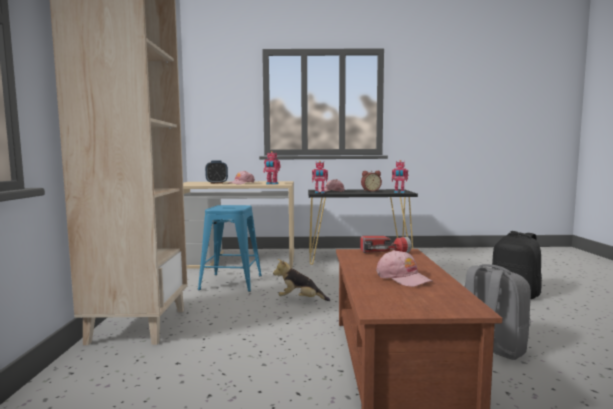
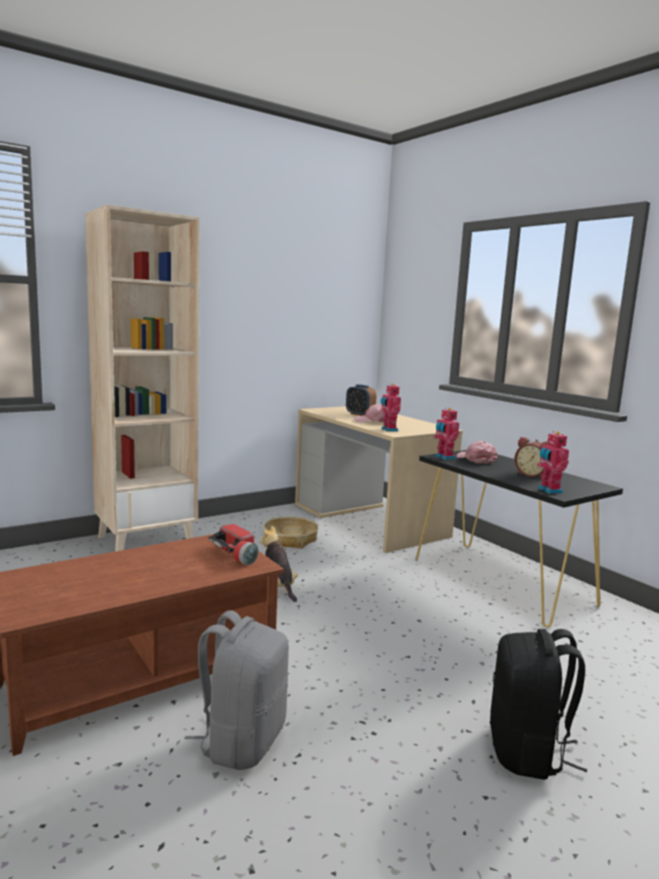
camera: 55 degrees right, 5 degrees up
blue stool [198,205,262,292] -> basket [264,517,318,549]
pink cap [376,250,433,287] -> none

